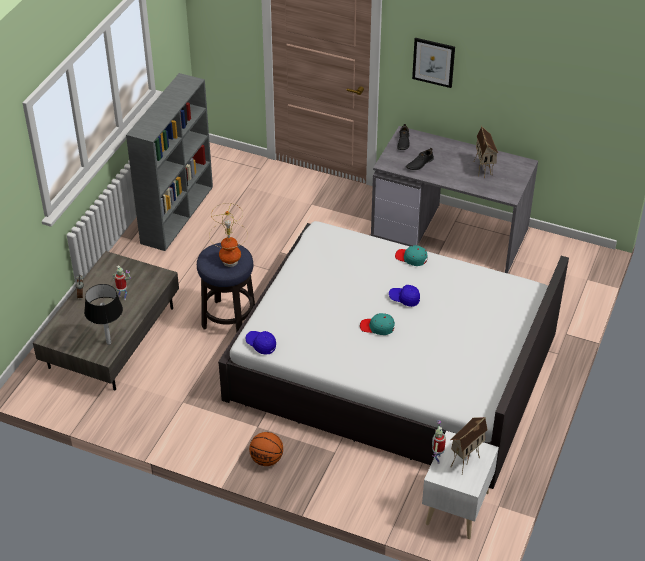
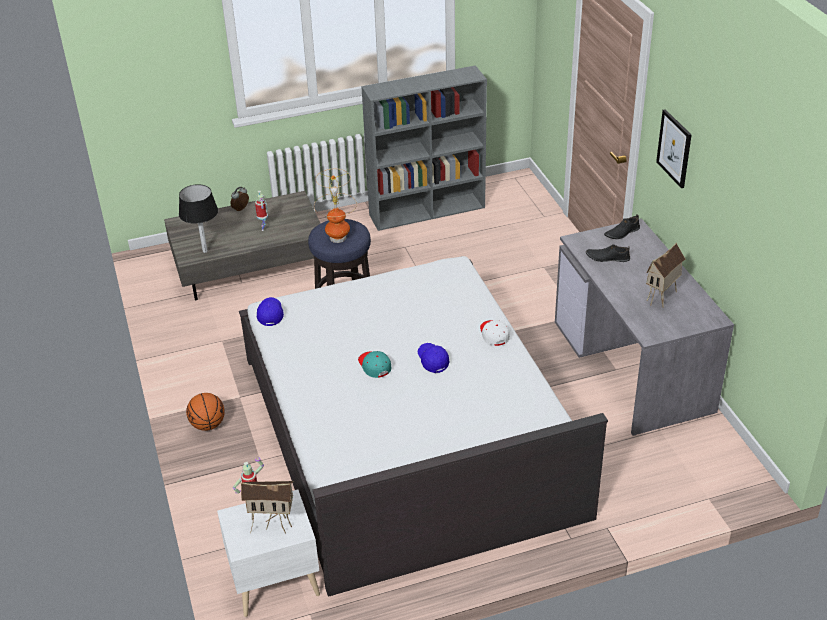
camera: 50 degrees right, 5 degrees down
turquoise cap [395,245,427,266] -> white cap [480,320,510,346]

